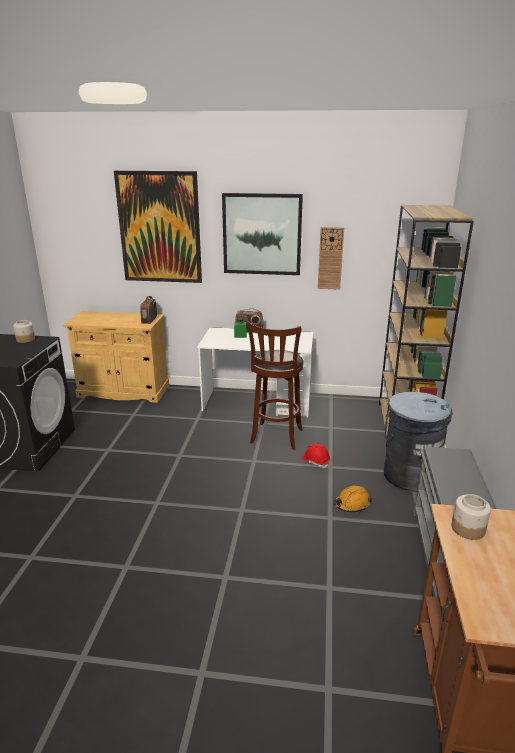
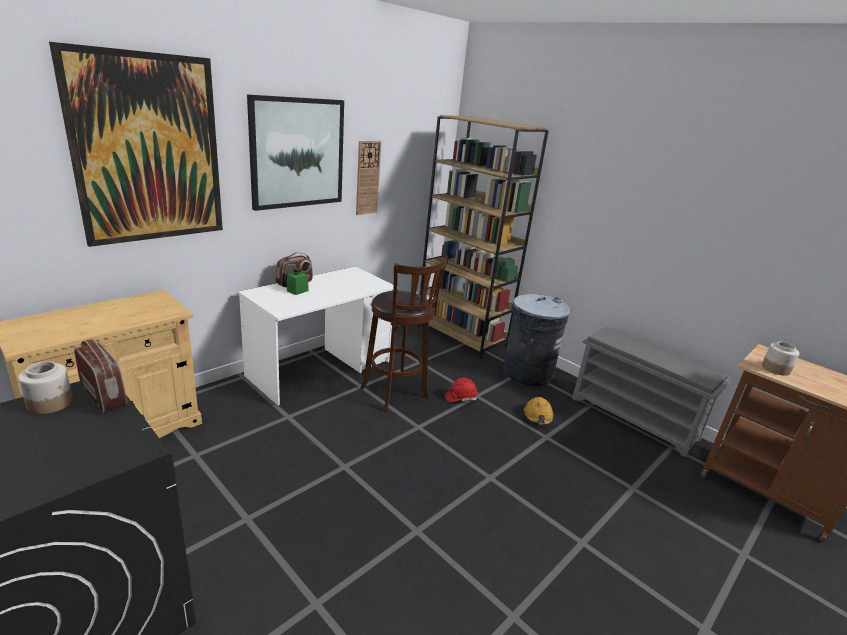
camera: 55 degrees left, 0 degrees up
radio [140,296,157,324] -> radio moved to [74,339,127,413]

